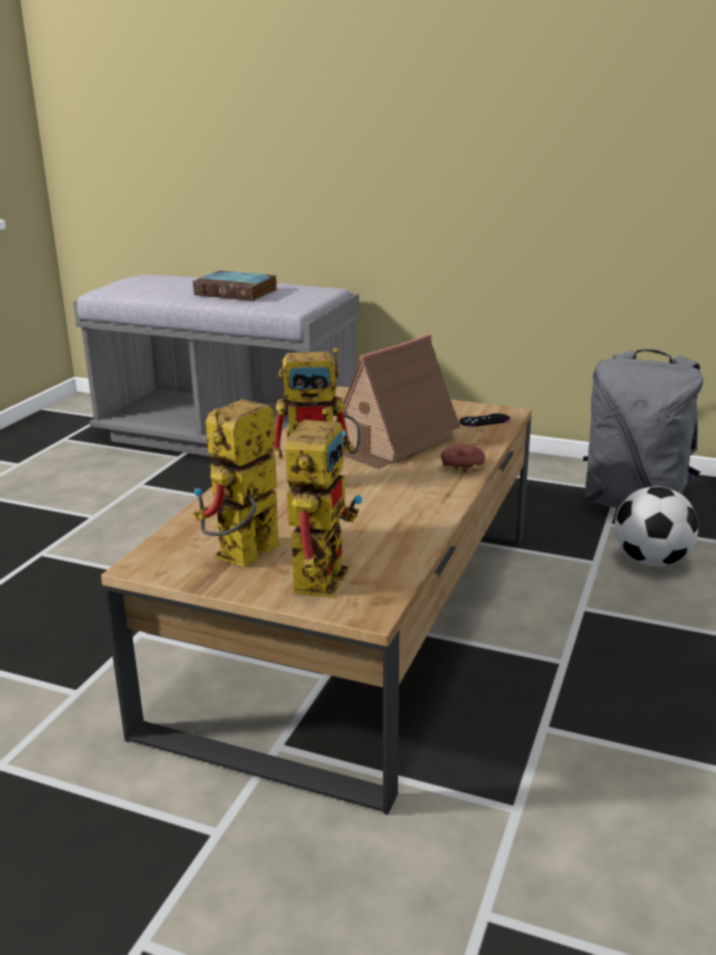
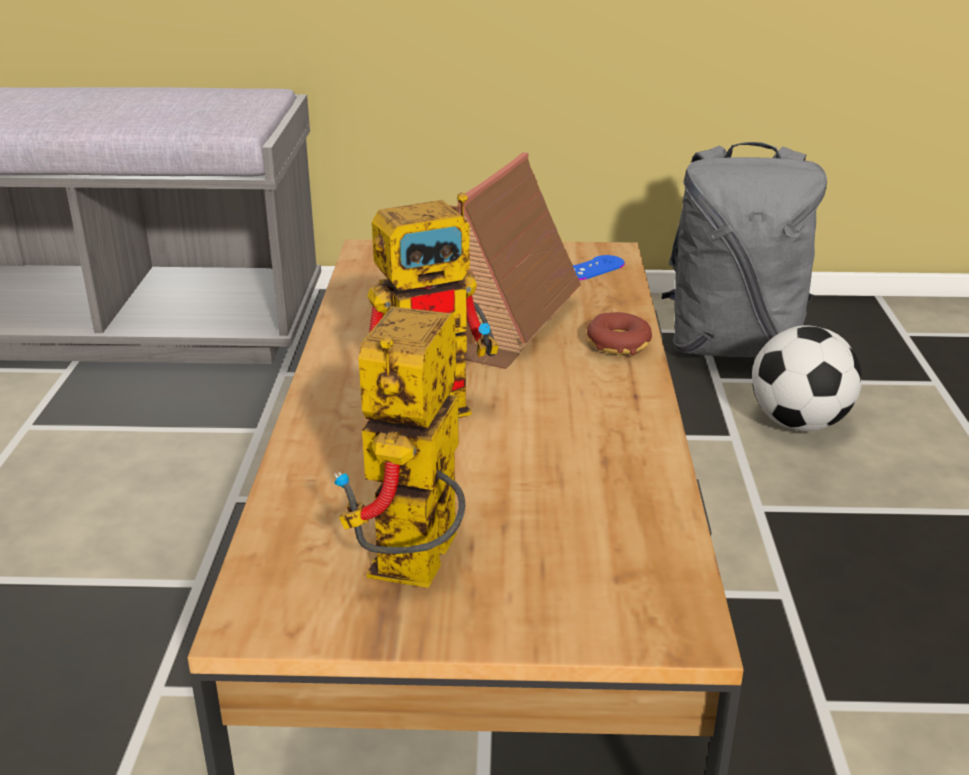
camera: 20 degrees left, 5 degrees up
book [193,271,277,301] -> none
toy robot [286,408,362,598] -> none
black game controller [460,413,510,427] -> blue game controller [573,255,625,280]

